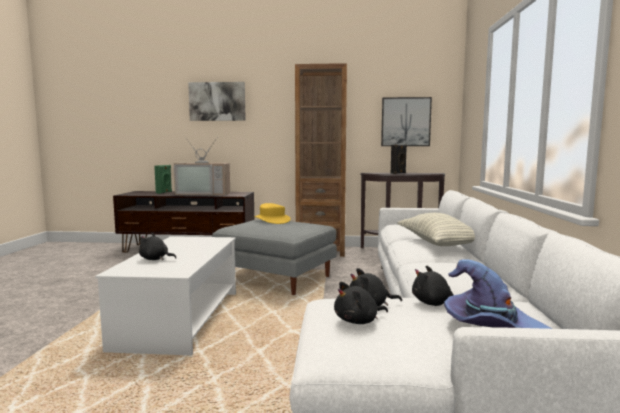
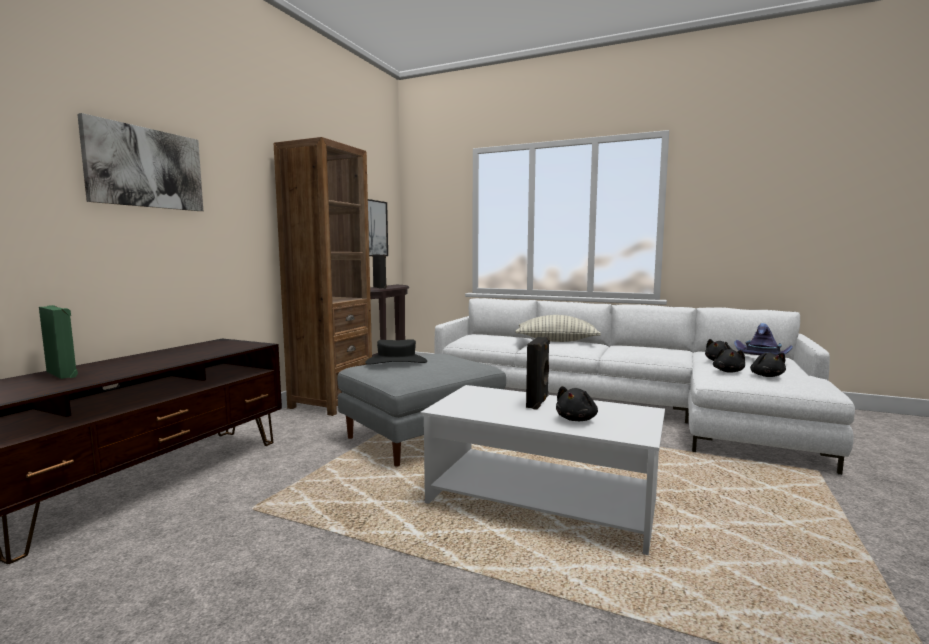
camera: 70 degrees left, 0 degrees up
television [174,137,230,196] -> none
yellow hat [254,203,291,224] -> black hat [365,339,427,364]
none -> black speaker [526,337,550,410]

